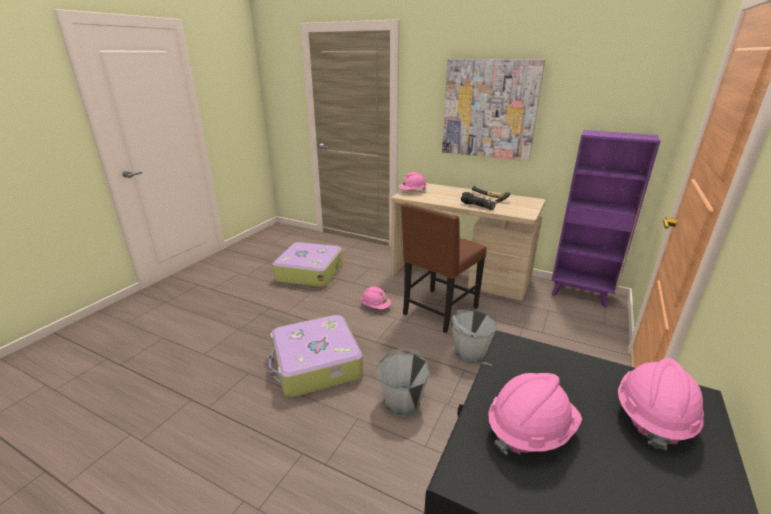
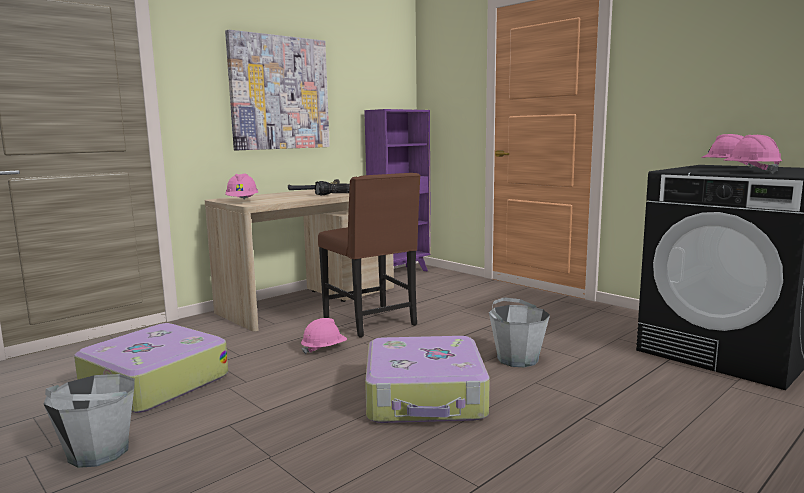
camera: 70 degrees left, 15 degrees down
grey bucket [451,310,496,363] -> grey bucket moved to [44,374,135,468]

